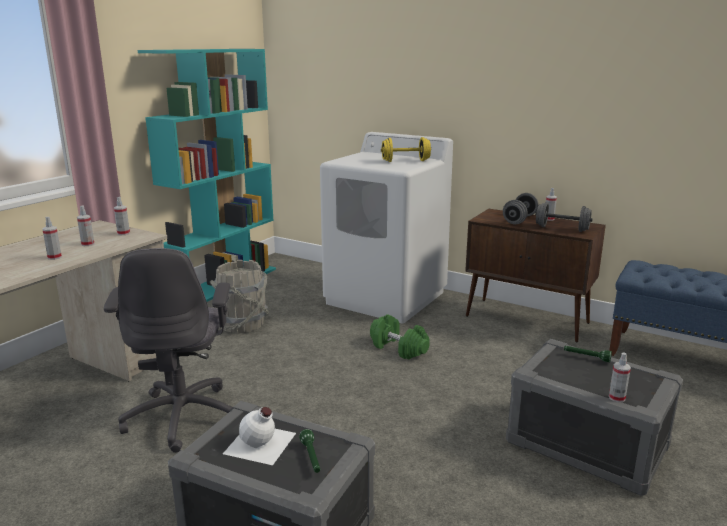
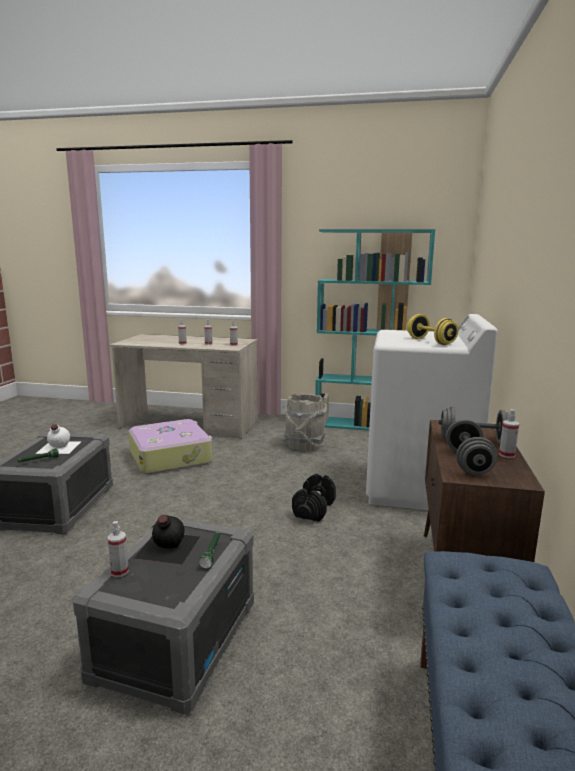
camera: 70 degrees right, 5 degrees down
grey office chair [104,248,233,453] -> suitcase [128,419,213,474]
green dumbbell [370,314,430,360] -> black dumbbell [292,474,336,522]
none -> black bottle [134,515,200,564]

